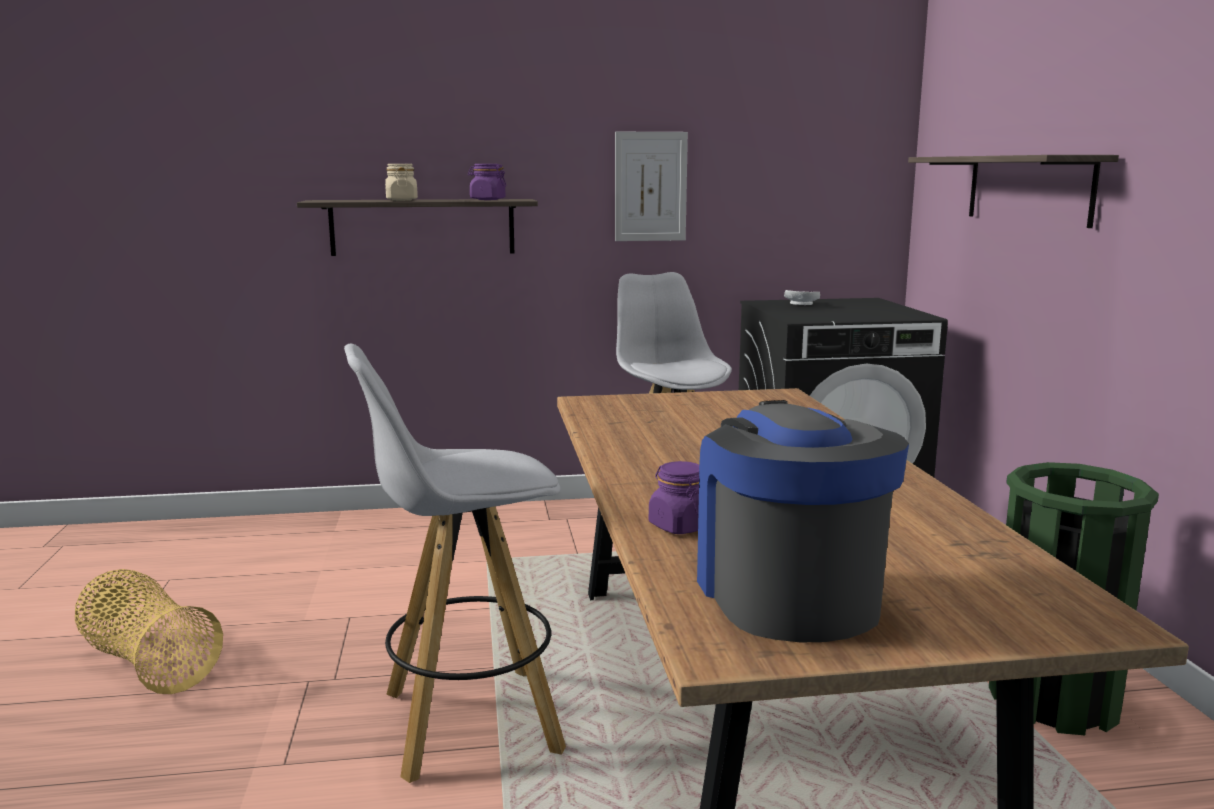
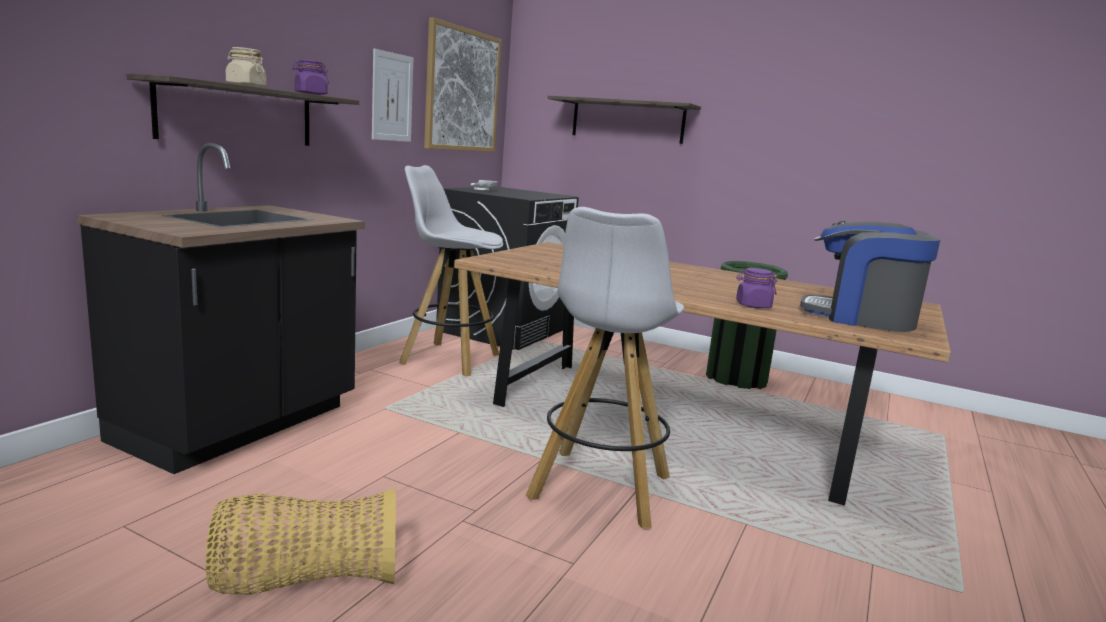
camera: 55 degrees left, 0 degrees up
none -> black counter [77,143,365,474]
none -> picture [424,18,501,152]

